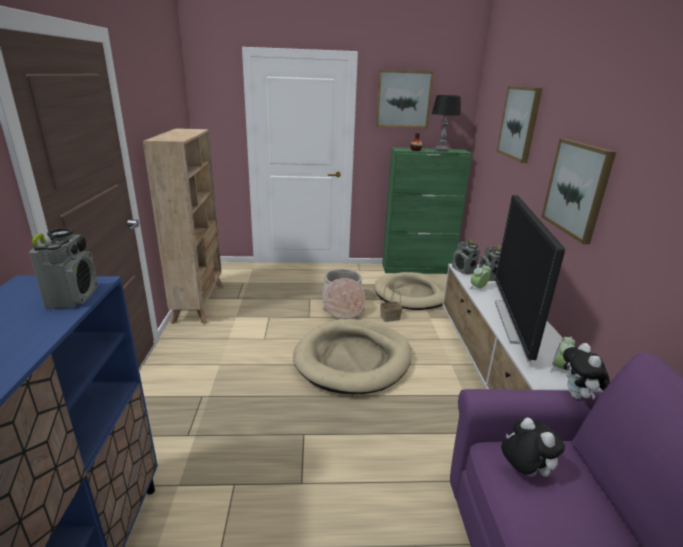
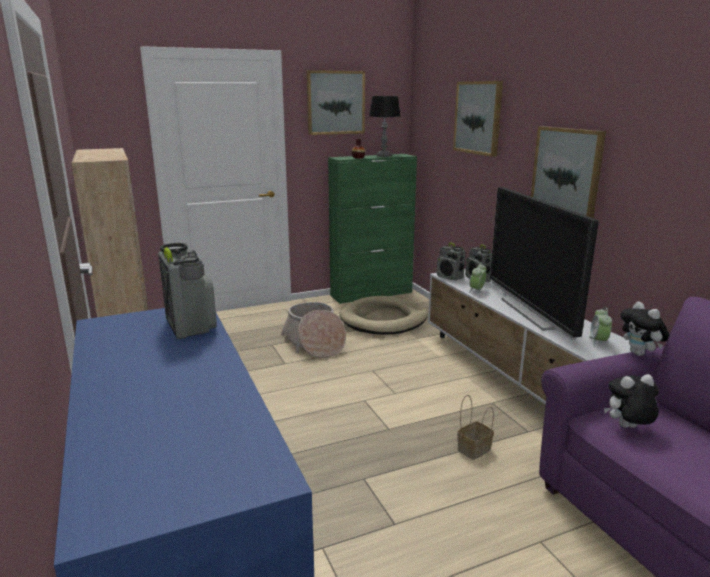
camera: 20 degrees left, 5 degrees down
beige dog bed [293,319,411,394] -> none
basket [380,283,402,322] -> basket moved to [457,395,494,460]
plush toy [501,417,565,477] -> plush toy turned 45 degrees counterclockwise [604,374,659,428]

